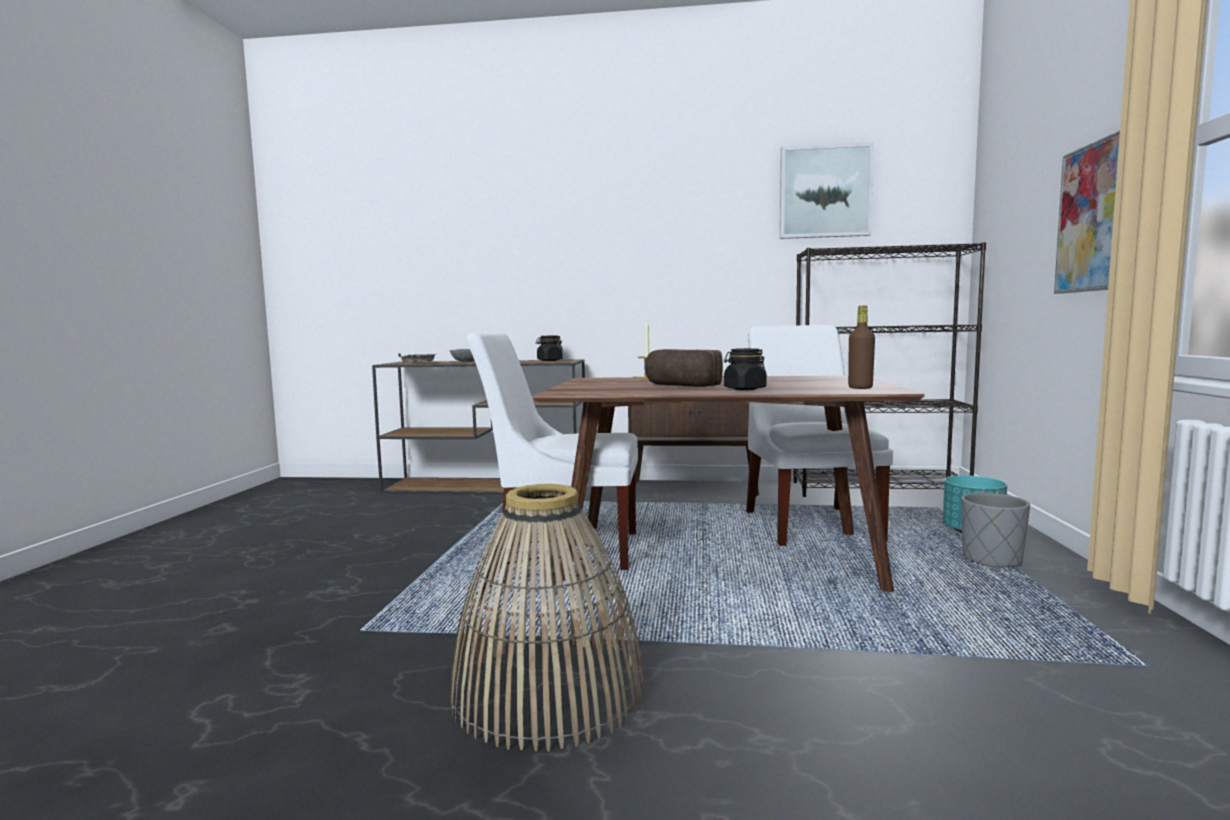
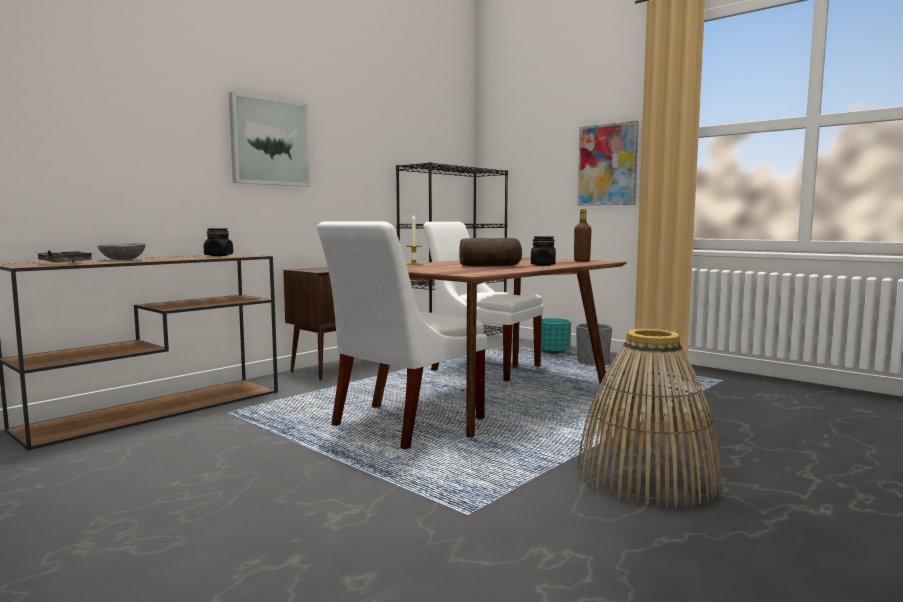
camera: 55 degrees left, 0 degrees up
picture [780,142,874,239] -> picture moved to [229,91,310,187]

